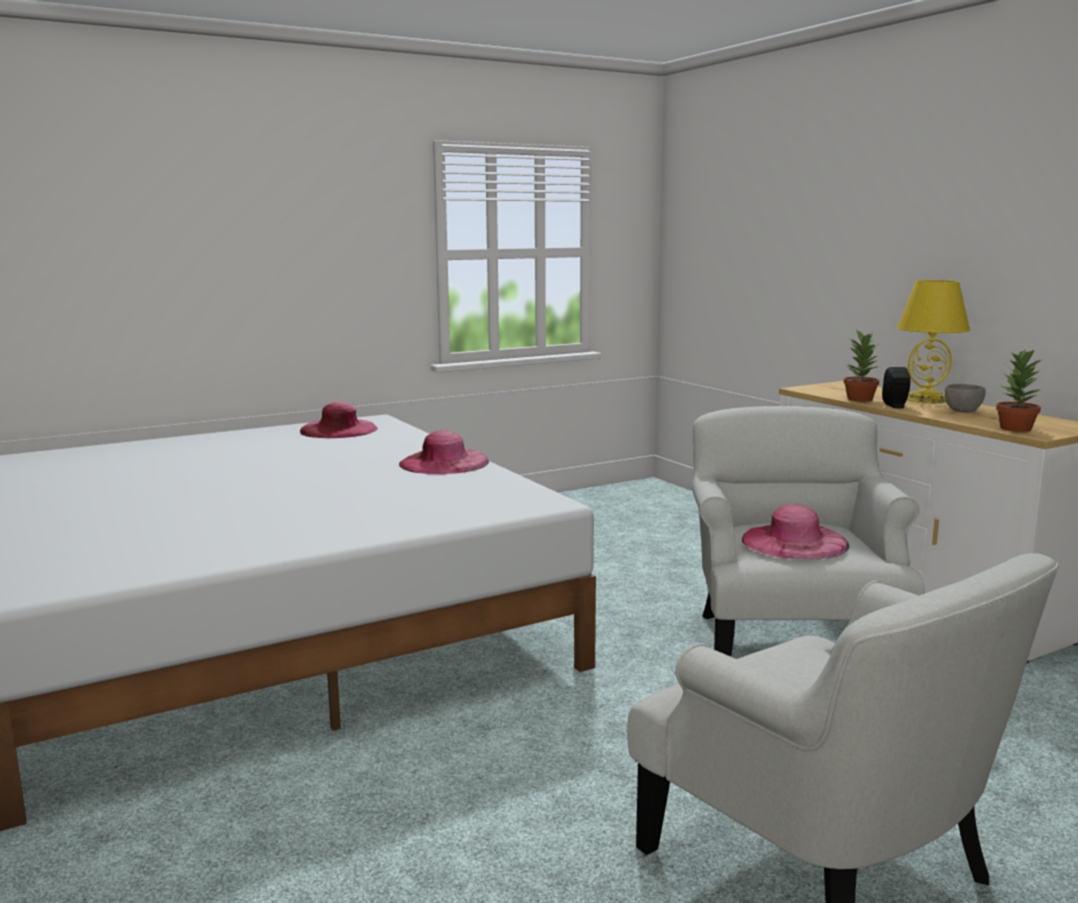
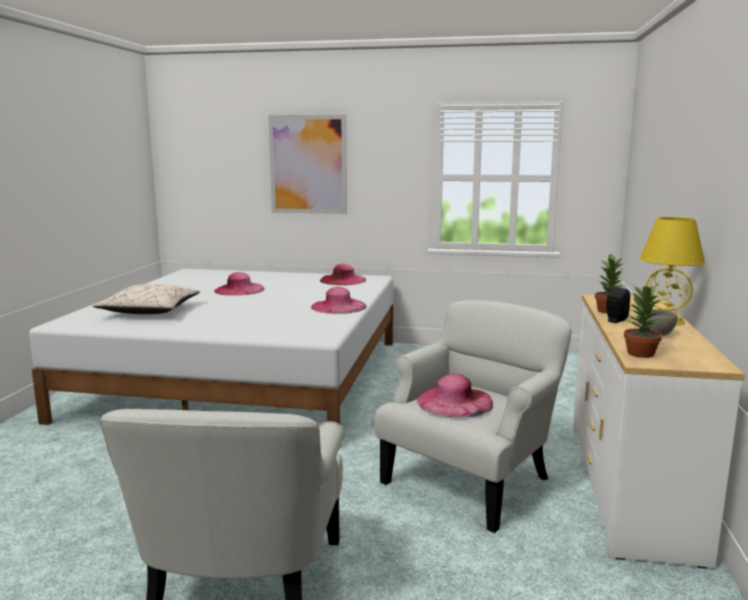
camera: 40 degrees right, 0 degrees up
none -> beige pillow [92,284,200,314]
none -> pink hat [214,272,265,296]
none -> picture [268,115,347,214]

